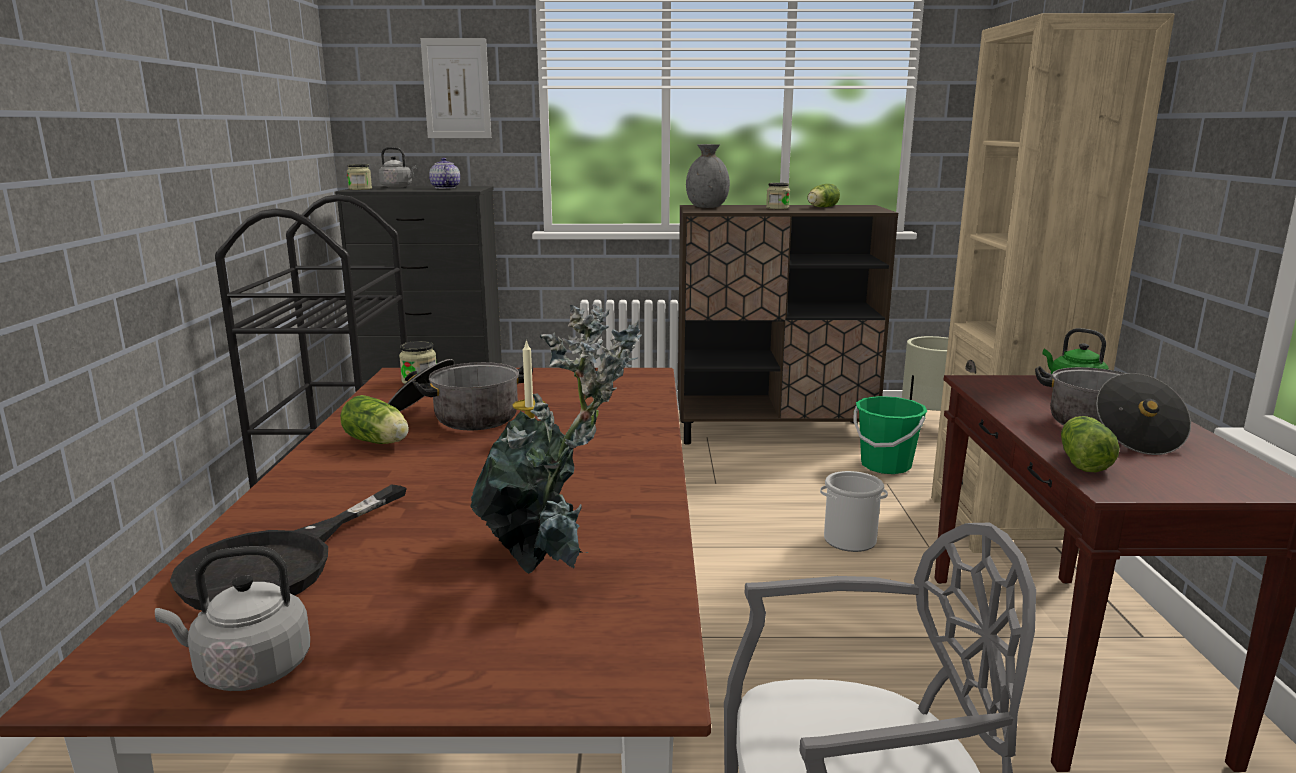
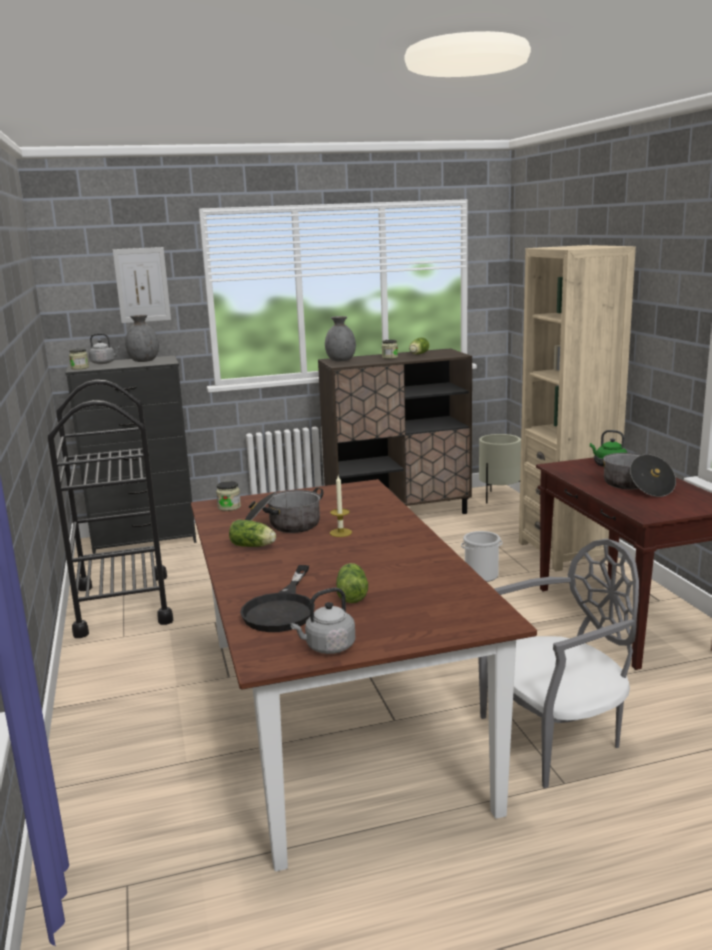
camera: 15 degrees left, 0 degrees up
teapot [429,157,460,189] -> grey vase [125,315,159,362]
potted plant [470,304,642,574] -> none
green bucket [853,396,927,474] -> none
lettuce [1061,416,1120,472] -> lettuce moved to [336,563,368,603]

